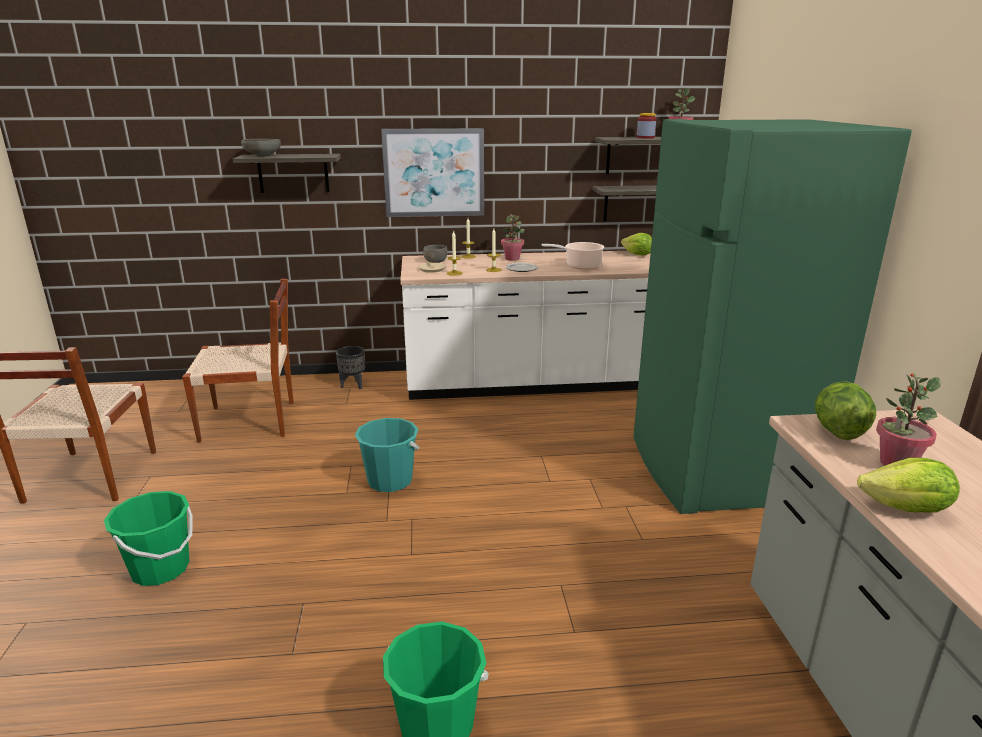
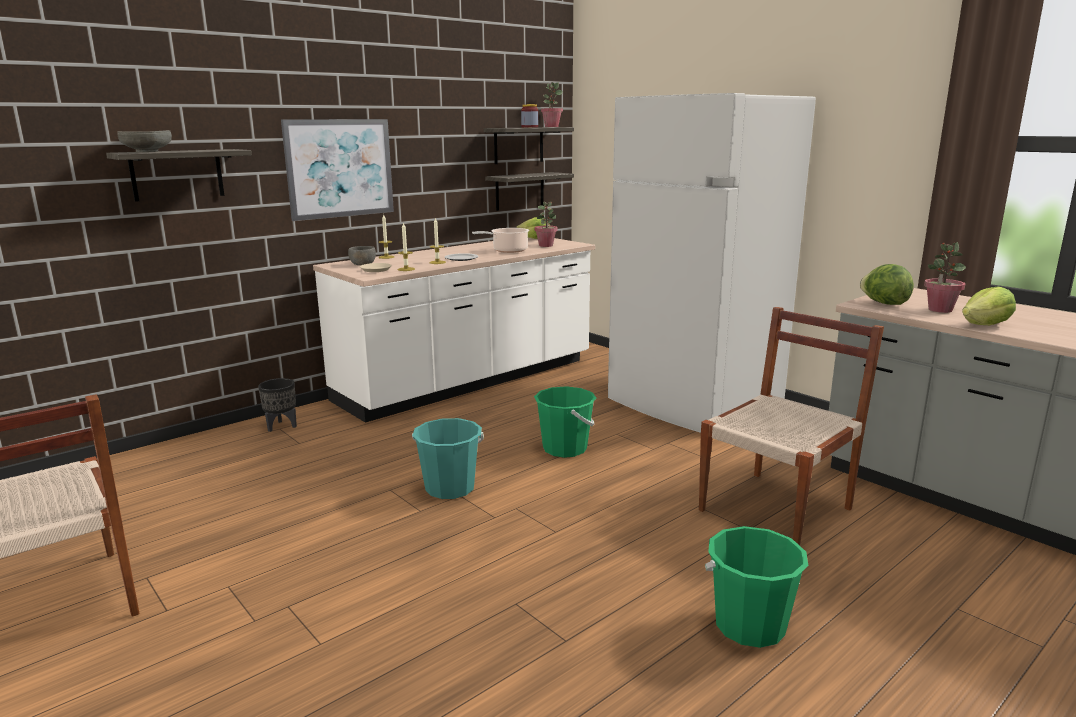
camera: 35 degrees left, 5 degrees down
green bucket [104,491,193,586] -> green bucket moved to [534,386,596,458]
chair [182,279,294,443] -> chair moved to [699,307,884,545]
potted plant [501,214,524,261] -> potted plant moved to [534,201,558,247]
green fridge [633,119,912,514] -> white fridge [608,93,816,433]

